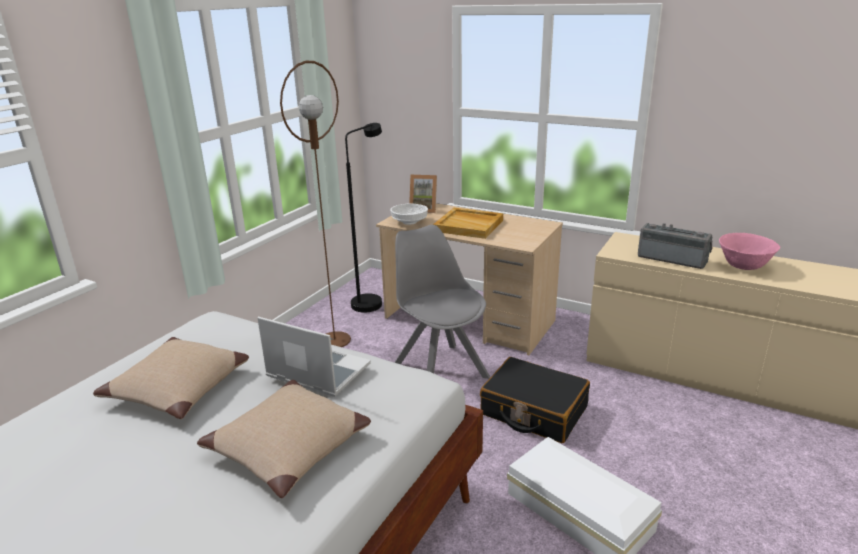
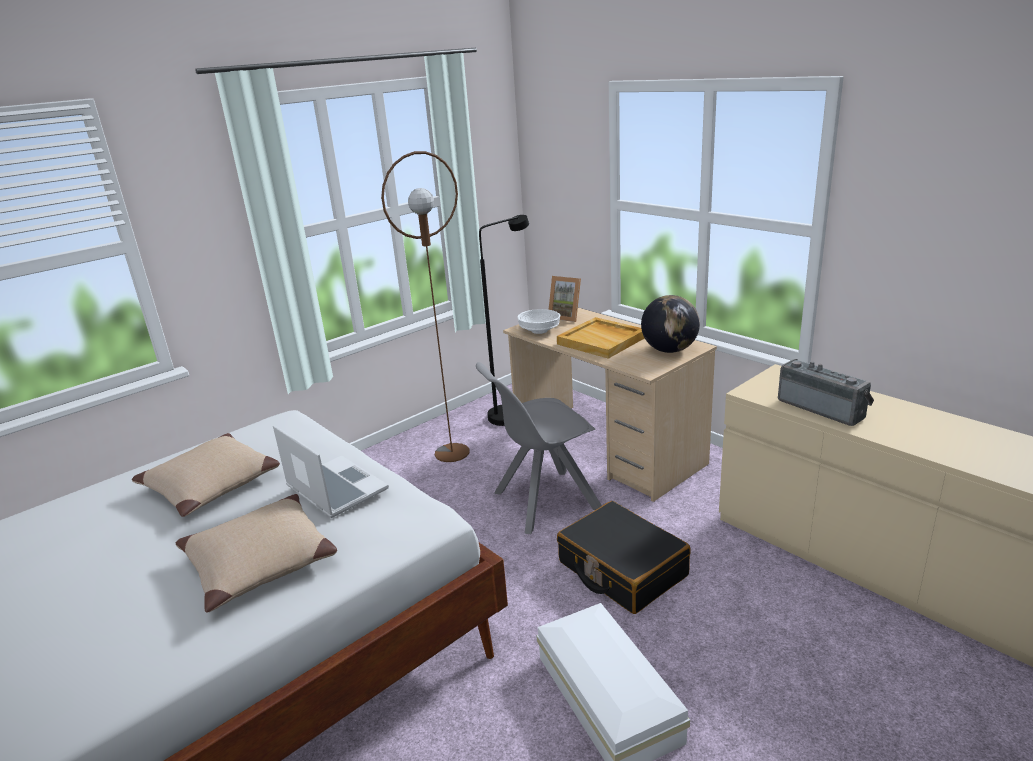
camera: 20 degrees right, 0 degrees up
grey chair [395,225,490,379] -> grey chair turned 105 degrees counterclockwise [476,362,602,534]
pink bowl [719,233,780,270] -> none
none -> globe [641,295,700,353]

